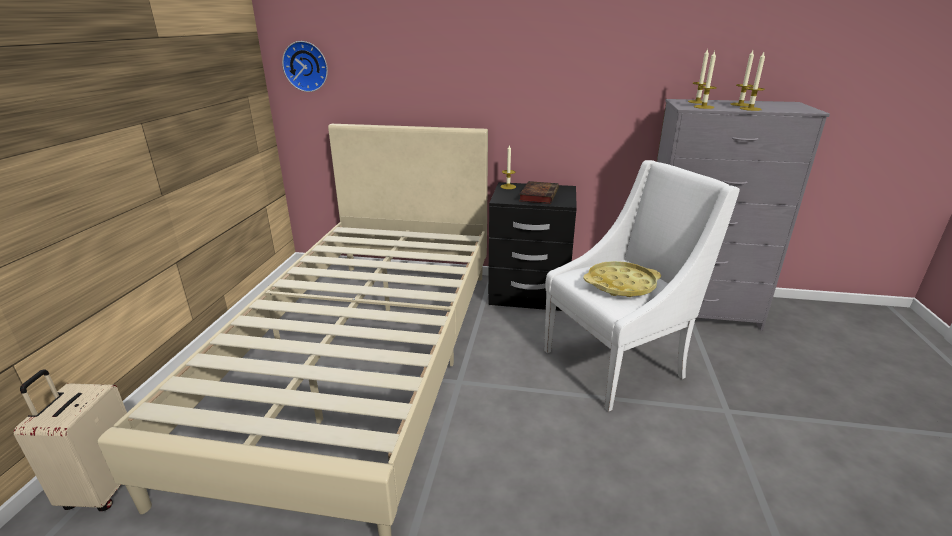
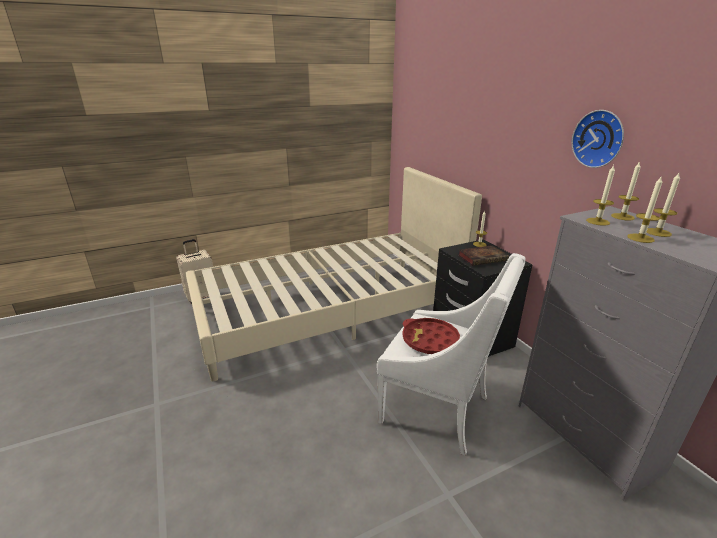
camera: 55 degrees right, 0 degrees up
wall clock [282,41,328,92] -> wall clock moved to [572,110,624,168]
yellow tray [583,261,661,297] -> red tray [402,318,460,354]

